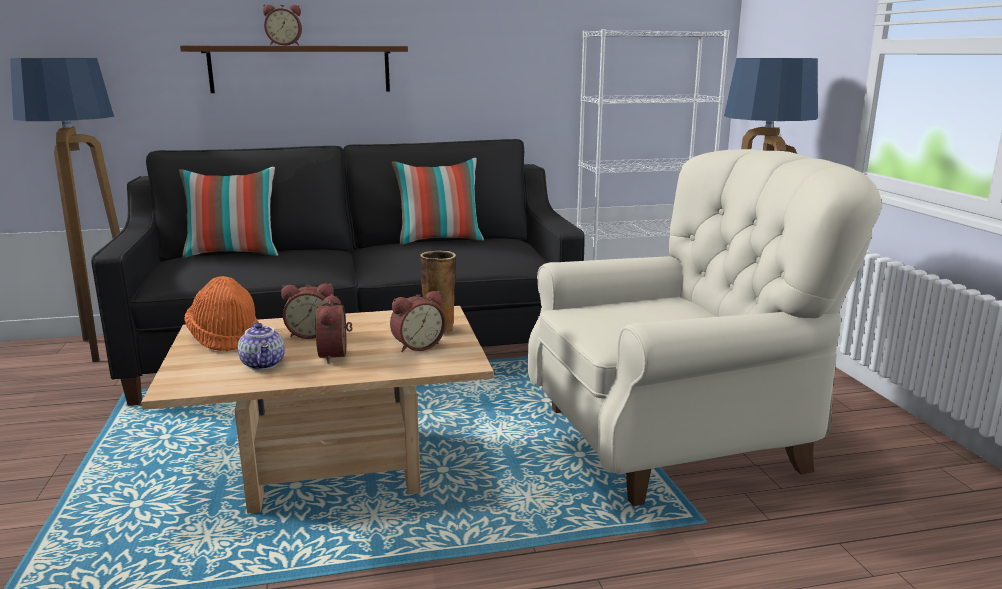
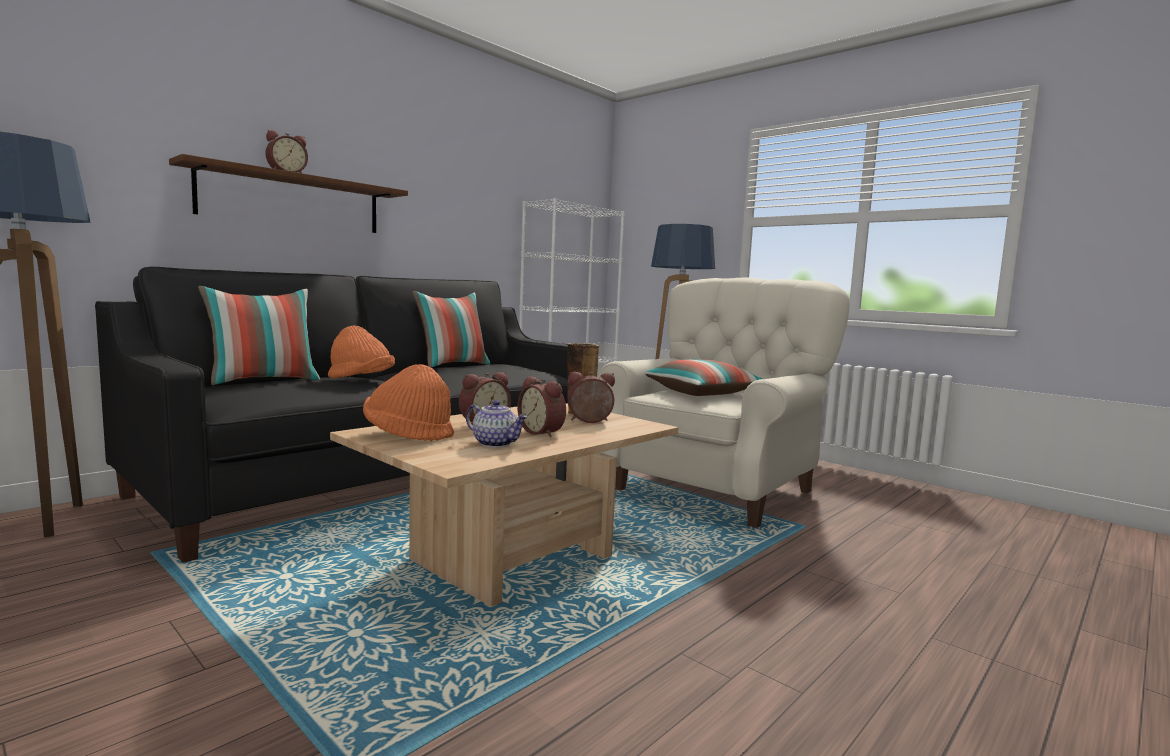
camera: 35 degrees left, 10 degrees down
alarm clock [390,291,446,352] -> alarm clock turned 120 degrees counterclockwise [568,372,615,423]
none -> orange hat [328,326,395,378]
none -> pillow [645,359,762,396]

